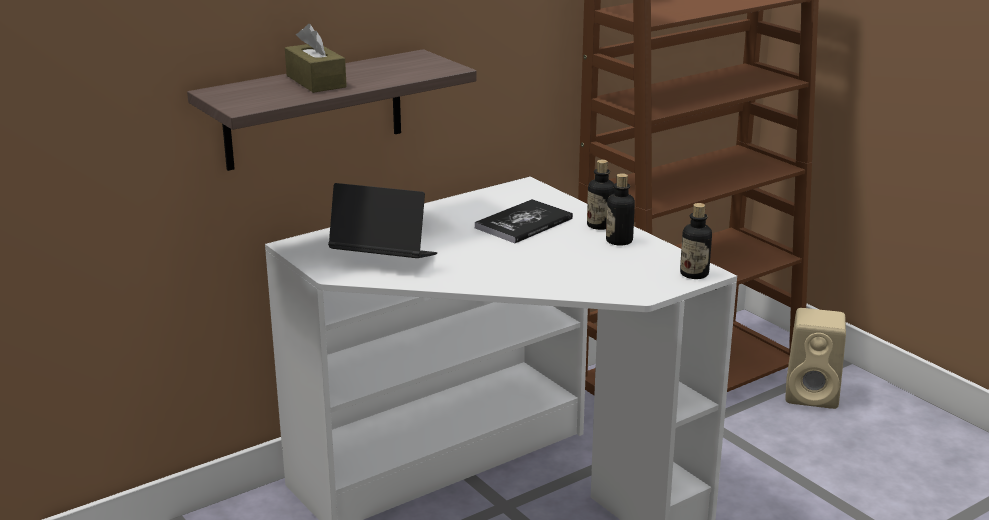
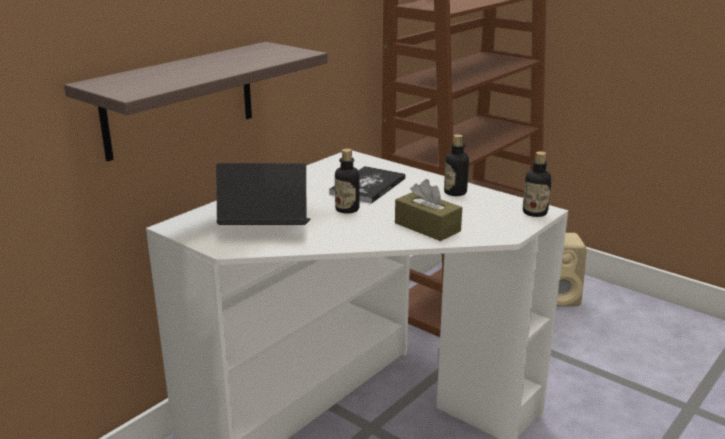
camera: 15 degrees left, 0 degrees up
brown tissue box [285,24,347,93] -> brown tissue box moved to [395,179,462,241]
bottle [587,160,615,230] -> bottle moved to [335,149,360,214]

